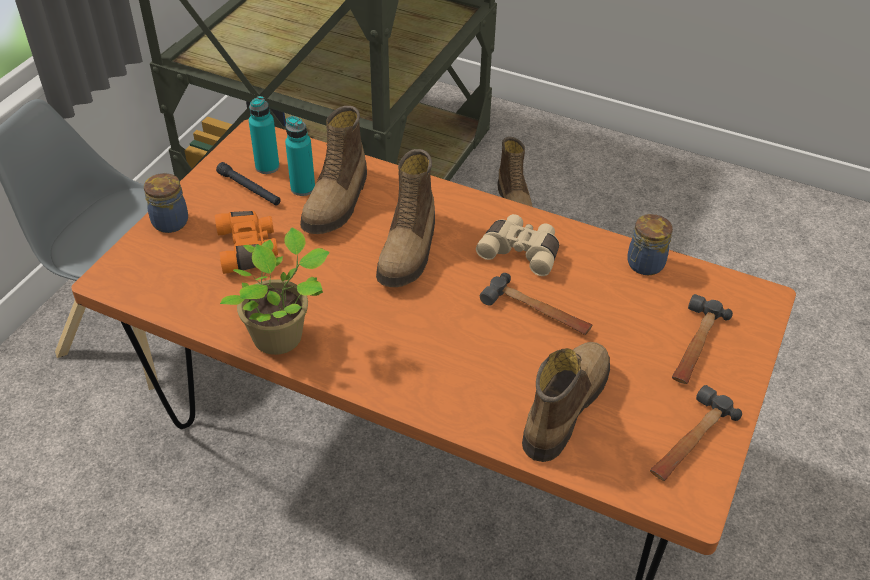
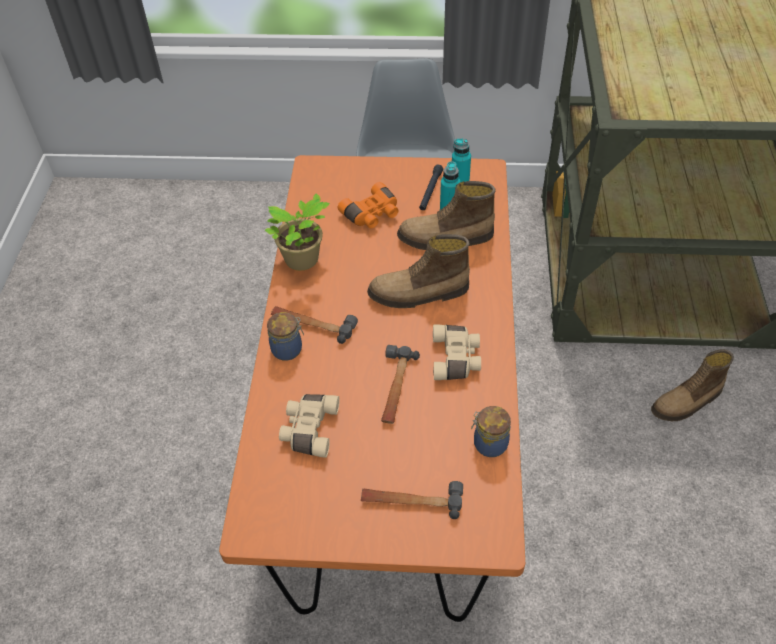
camera: 70 degrees right, 5 degrees up
jar [144,173,188,233] -> jar moved to [267,312,304,361]
boot [522,342,610,462] -> beige binoculars [279,394,340,458]
hammer [650,385,742,481] -> hammer moved to [271,306,358,344]

